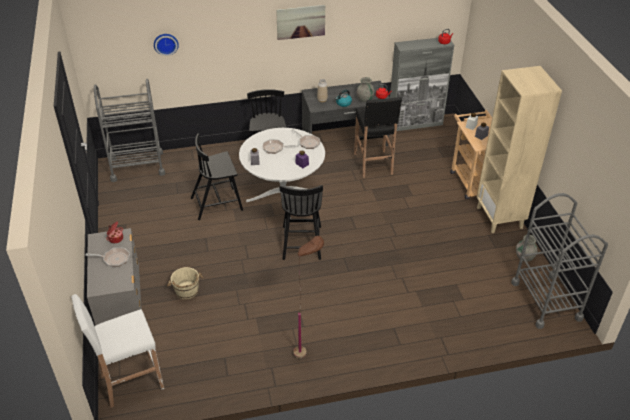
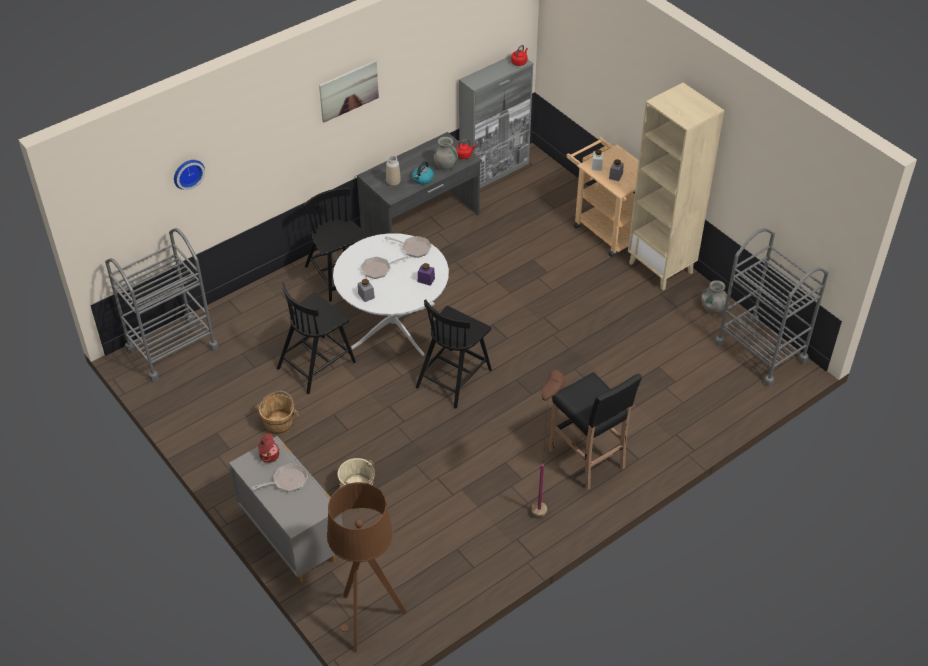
camera: 25 degrees left, 5 degrees up
white stool [71,294,164,408] -> brown floor lamp [327,482,407,652]
black chair [280,185,323,260] -> black chair turned 60 degrees clockwise [416,299,492,408]
black stool [354,97,402,178] -> black stool moved to [549,372,642,490]
none -> brown bucket [255,391,299,435]

